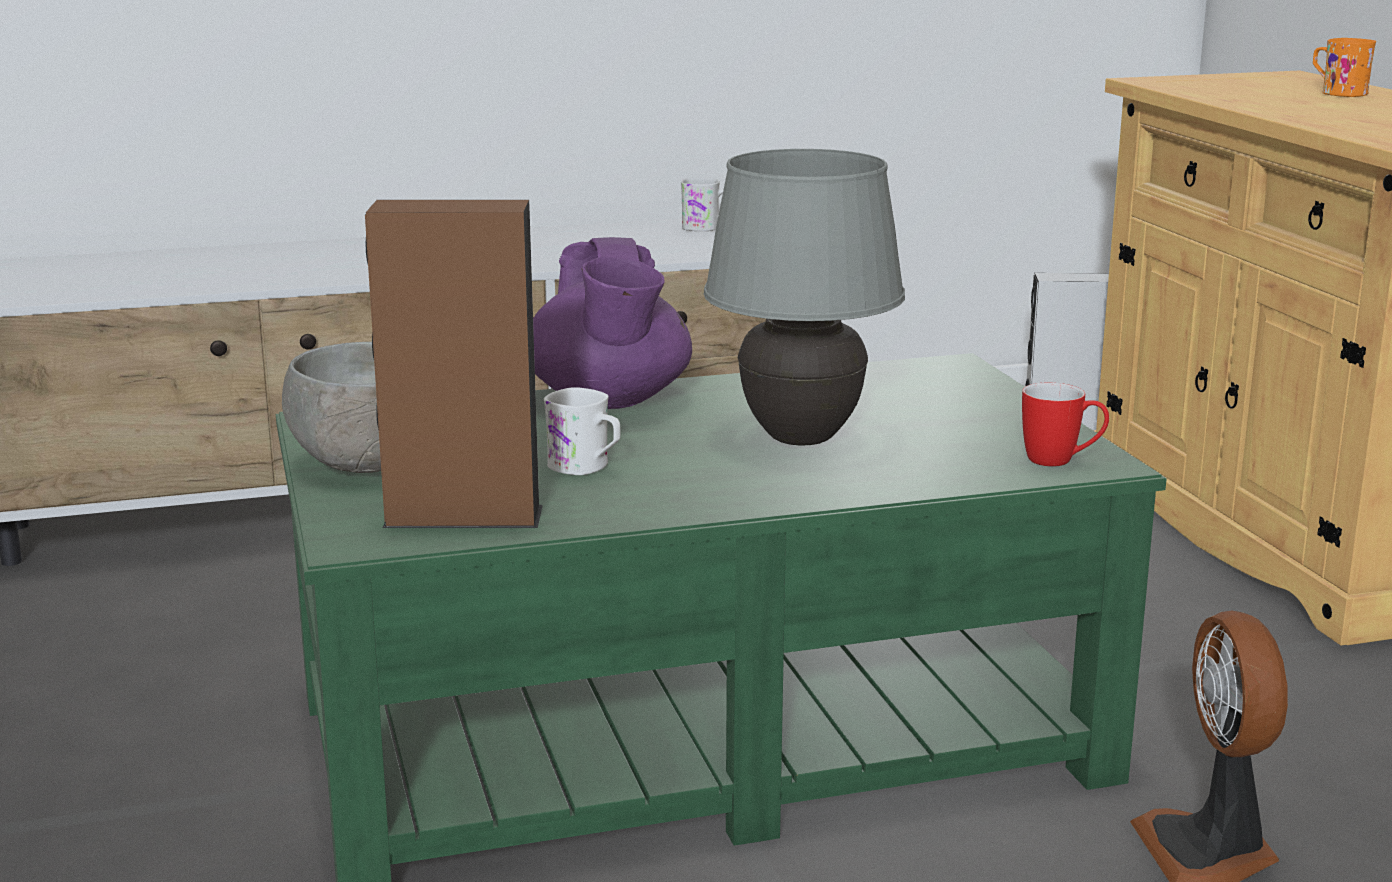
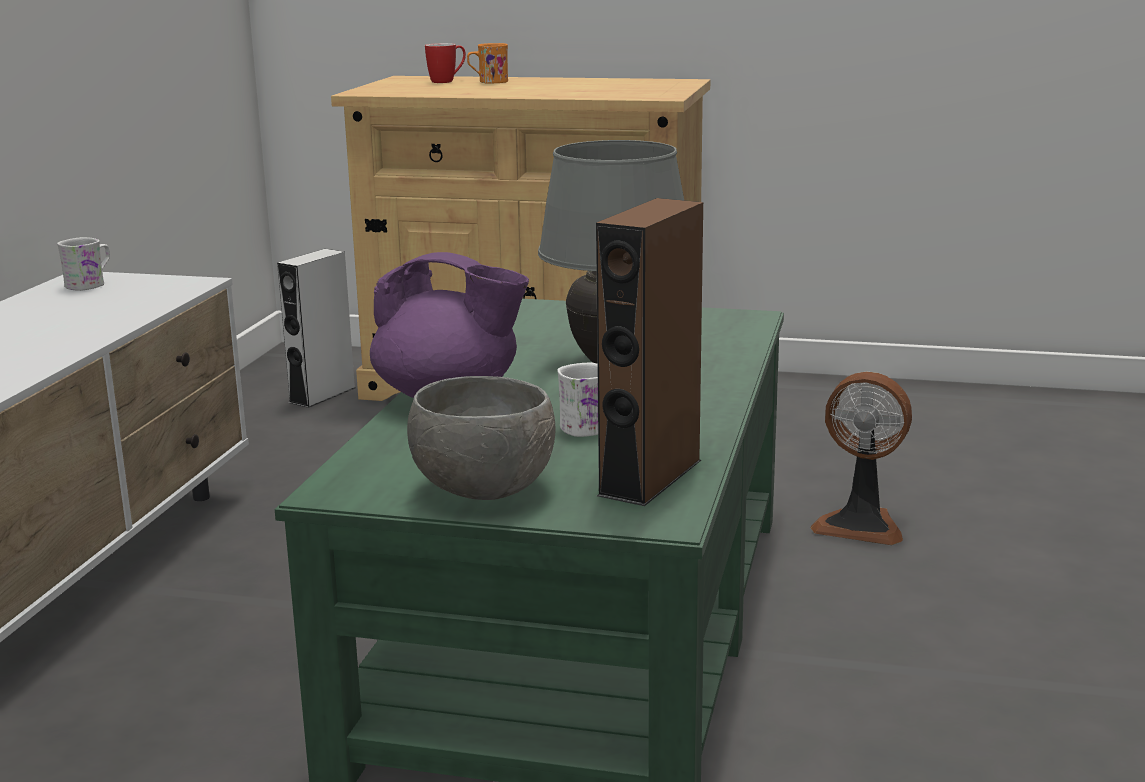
camera: 60 degrees left, 0 degrees up
mug [1022,383,1109,467] -> mug moved to [425,43,466,83]

